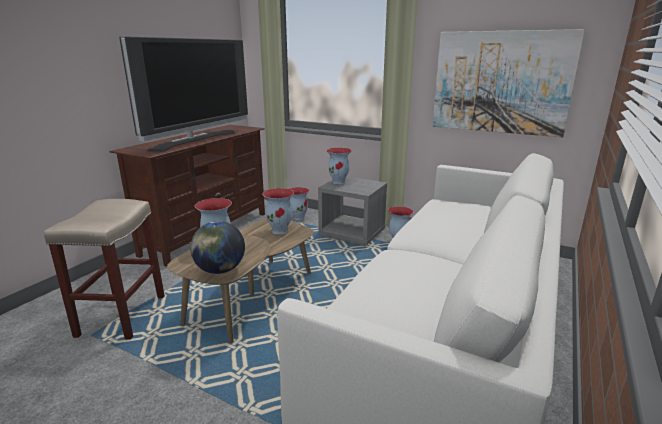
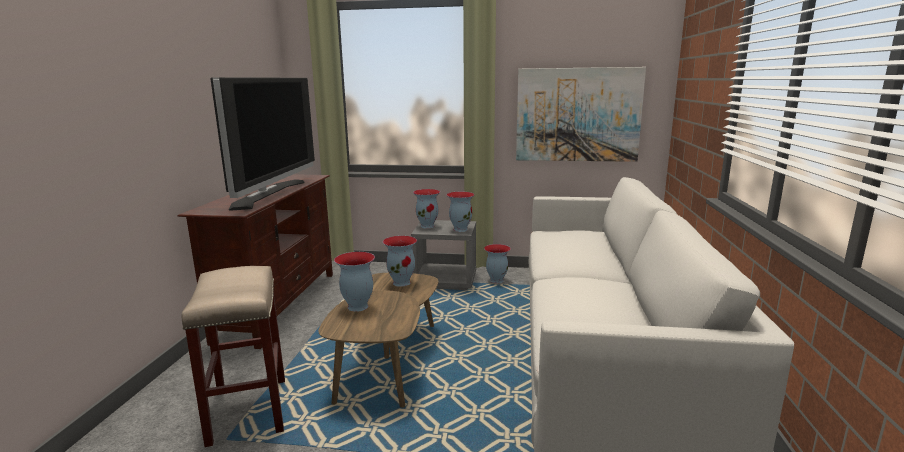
camera: 20 degrees left, 5 degrees down
globe [190,221,245,274] -> none
vase [290,187,309,220] -> vase moved to [447,192,475,232]

